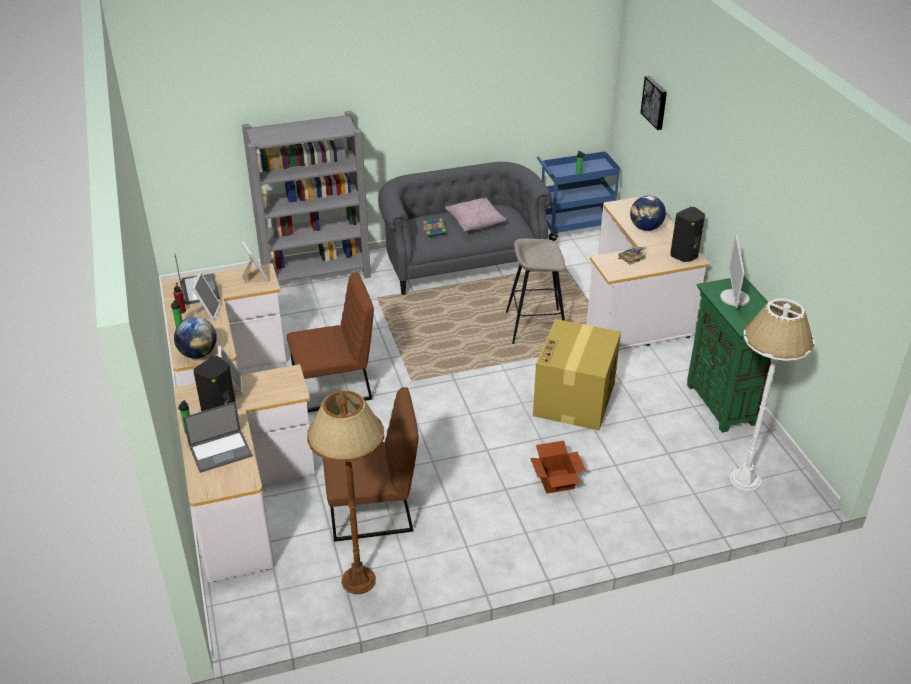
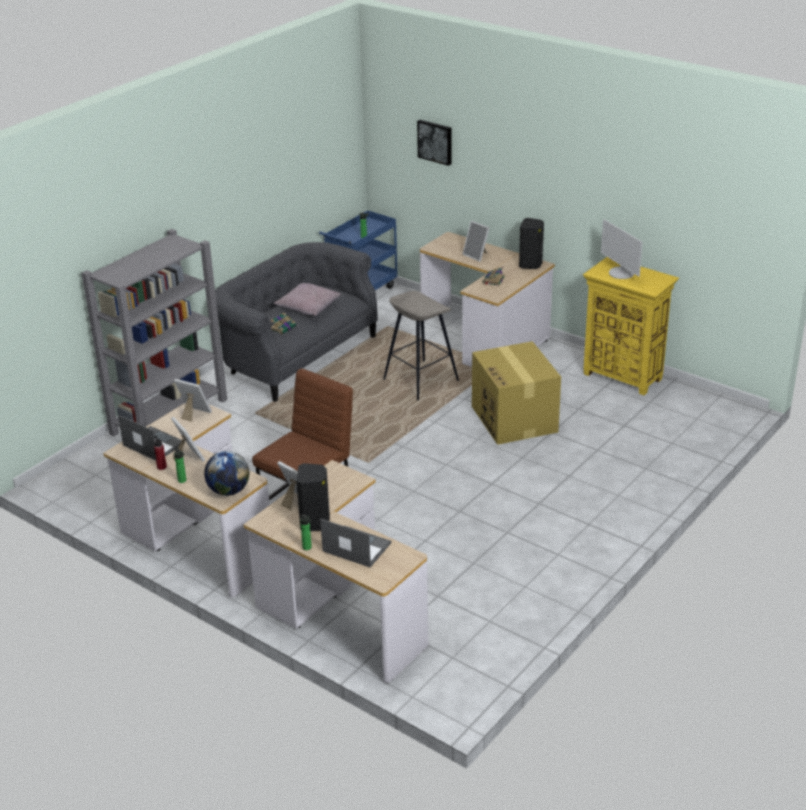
camera: 35 degrees left, 5 degrees down
laptop [183,402,252,473] -> laptop turned 90 degrees counterclockwise [320,519,391,567]
brown floor lamp [307,391,384,594] -> none
brown chair [323,387,419,542] -> none
cardboard box [530,441,586,494] -> none
globe [630,196,666,231] -> picture frame [462,221,489,262]
green cabinet [687,276,772,433] -> yellow cabinet [583,257,679,395]
white floor lamp [729,298,815,492] -> none

